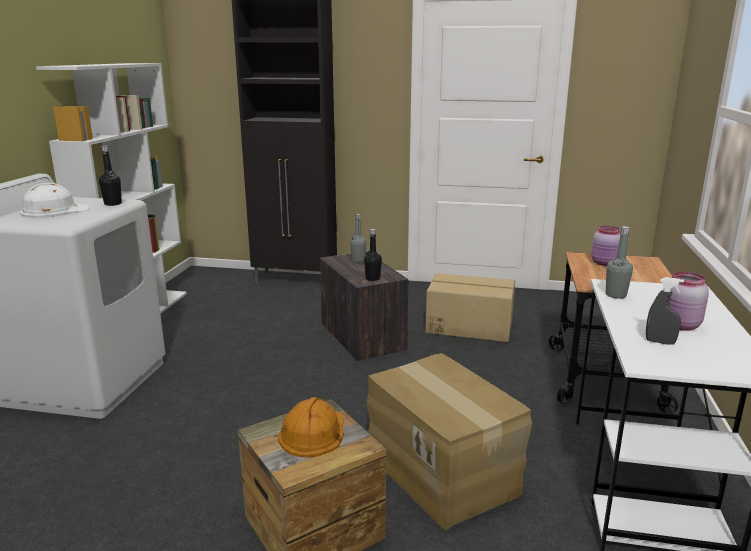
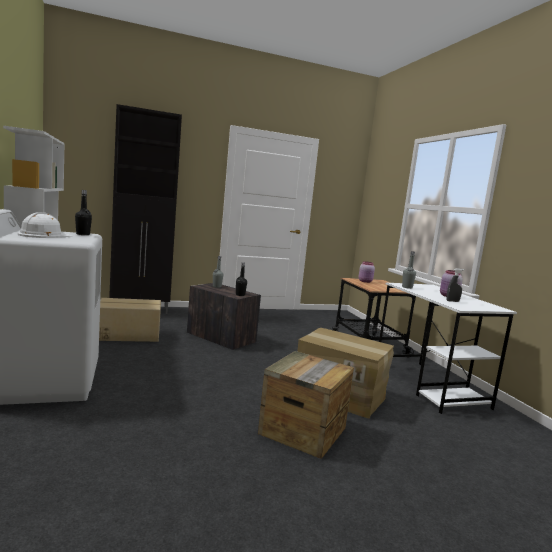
camera: 30 degrees left, 10 degrees down
orange hard hat [278,397,344,458] -> none
cardboard box [425,273,515,342] -> cardboard box moved to [99,298,161,342]

